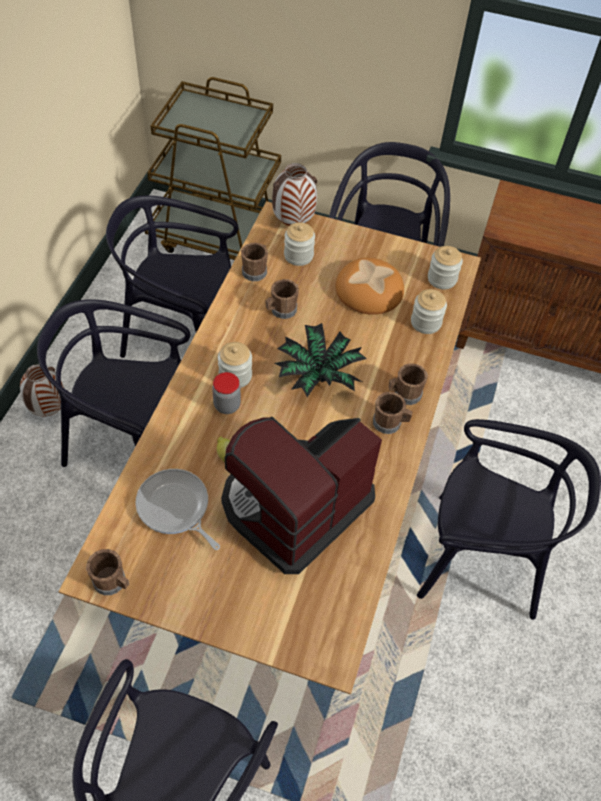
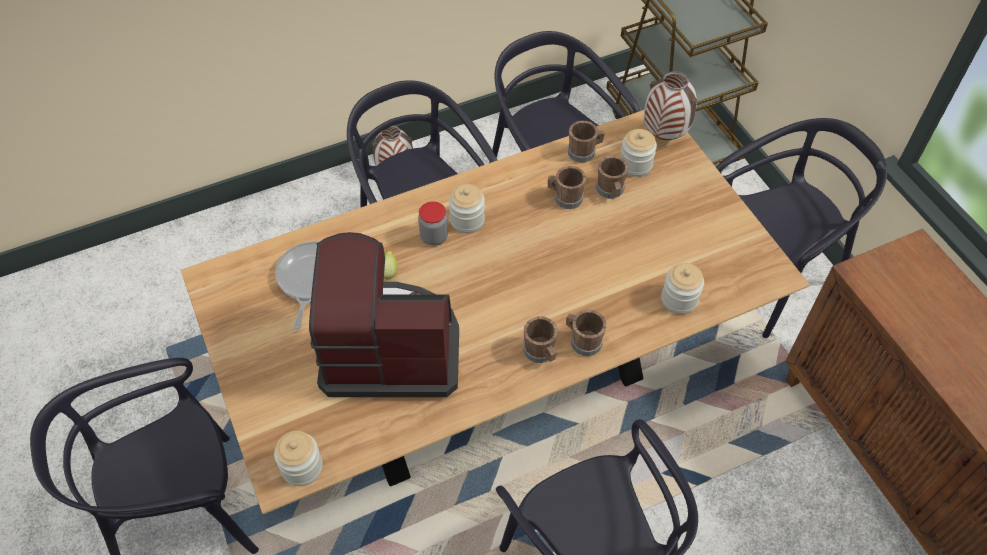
camera: 50 degrees right, 0 degrees up
brown mug [86,549,129,595] -> brown mug moved to [596,156,628,199]
potted plant [275,323,367,397] -> none
bread [336,258,404,315] -> none
jar [428,246,463,289] -> jar moved to [274,431,323,486]

